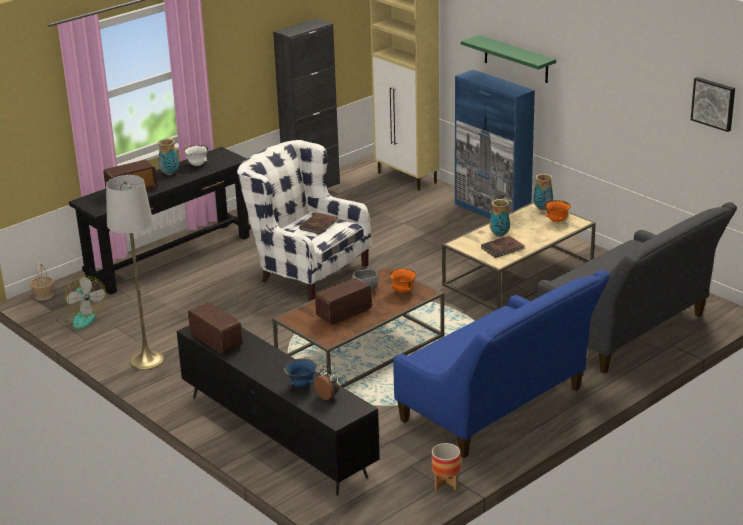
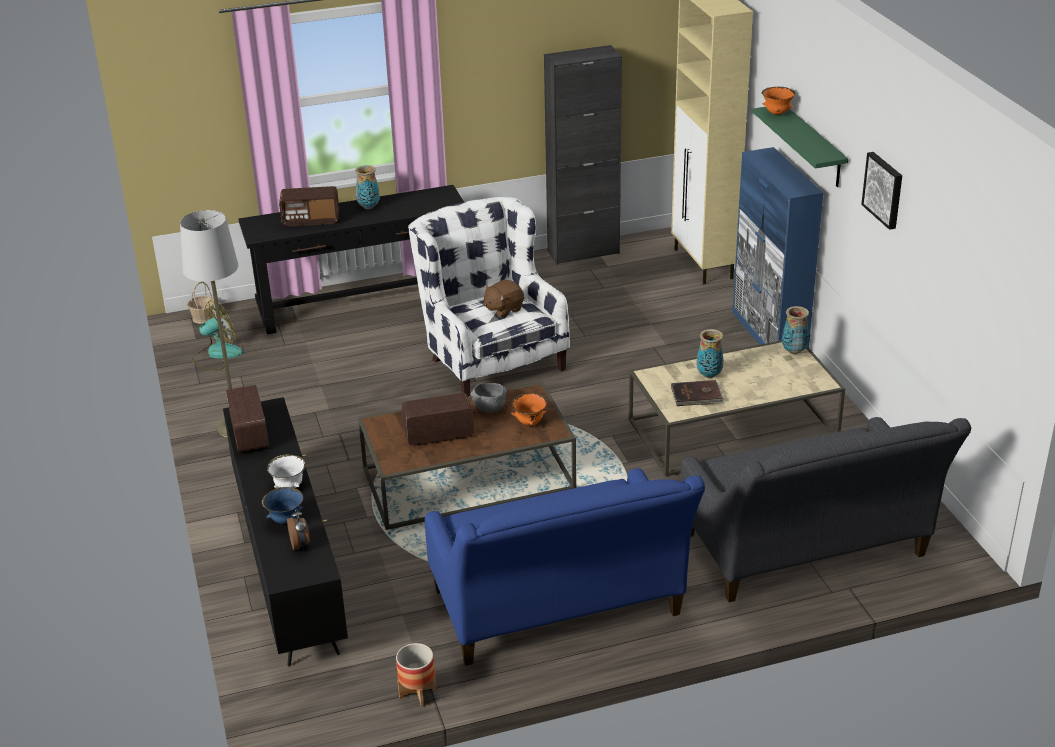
camera: 25 degrees right, 5 degrees up
fan [56,276,106,329] -> fan turned 120 degrees counterclockwise [192,300,243,370]
white bowl [184,145,209,166] -> white bowl moved to [267,454,306,488]
brown book [299,212,339,234] -> brown plush toy [484,280,524,317]
orange bowl [544,200,571,222] -> orange bowl moved to [762,87,795,115]
picture [691,77,735,132] -> picture moved to [861,152,902,230]

